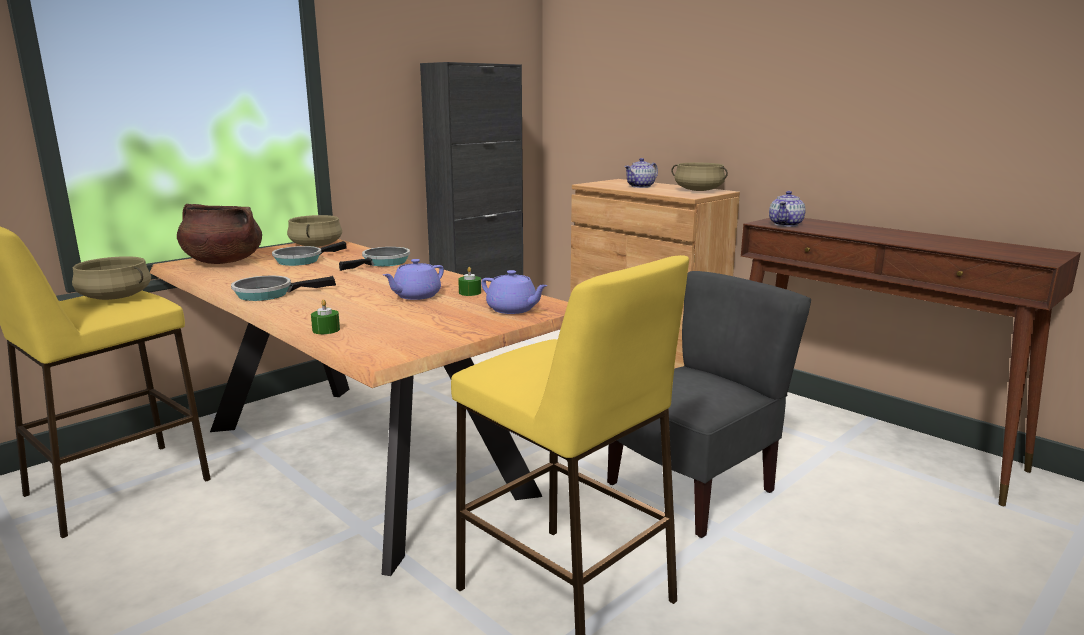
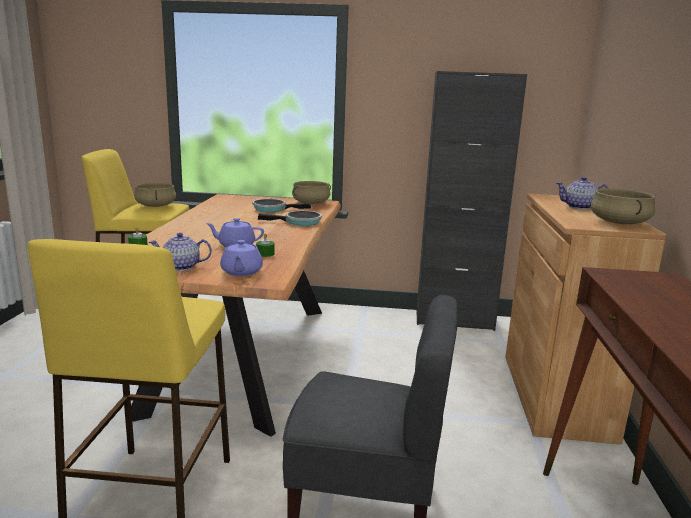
camera: 50 degrees right, 0 degrees up
brown cooking pot [177,204,262,264] -> none
frying pan [231,276,336,301] -> none
teapot [769,191,806,227] -> teapot moved to [149,233,212,271]

